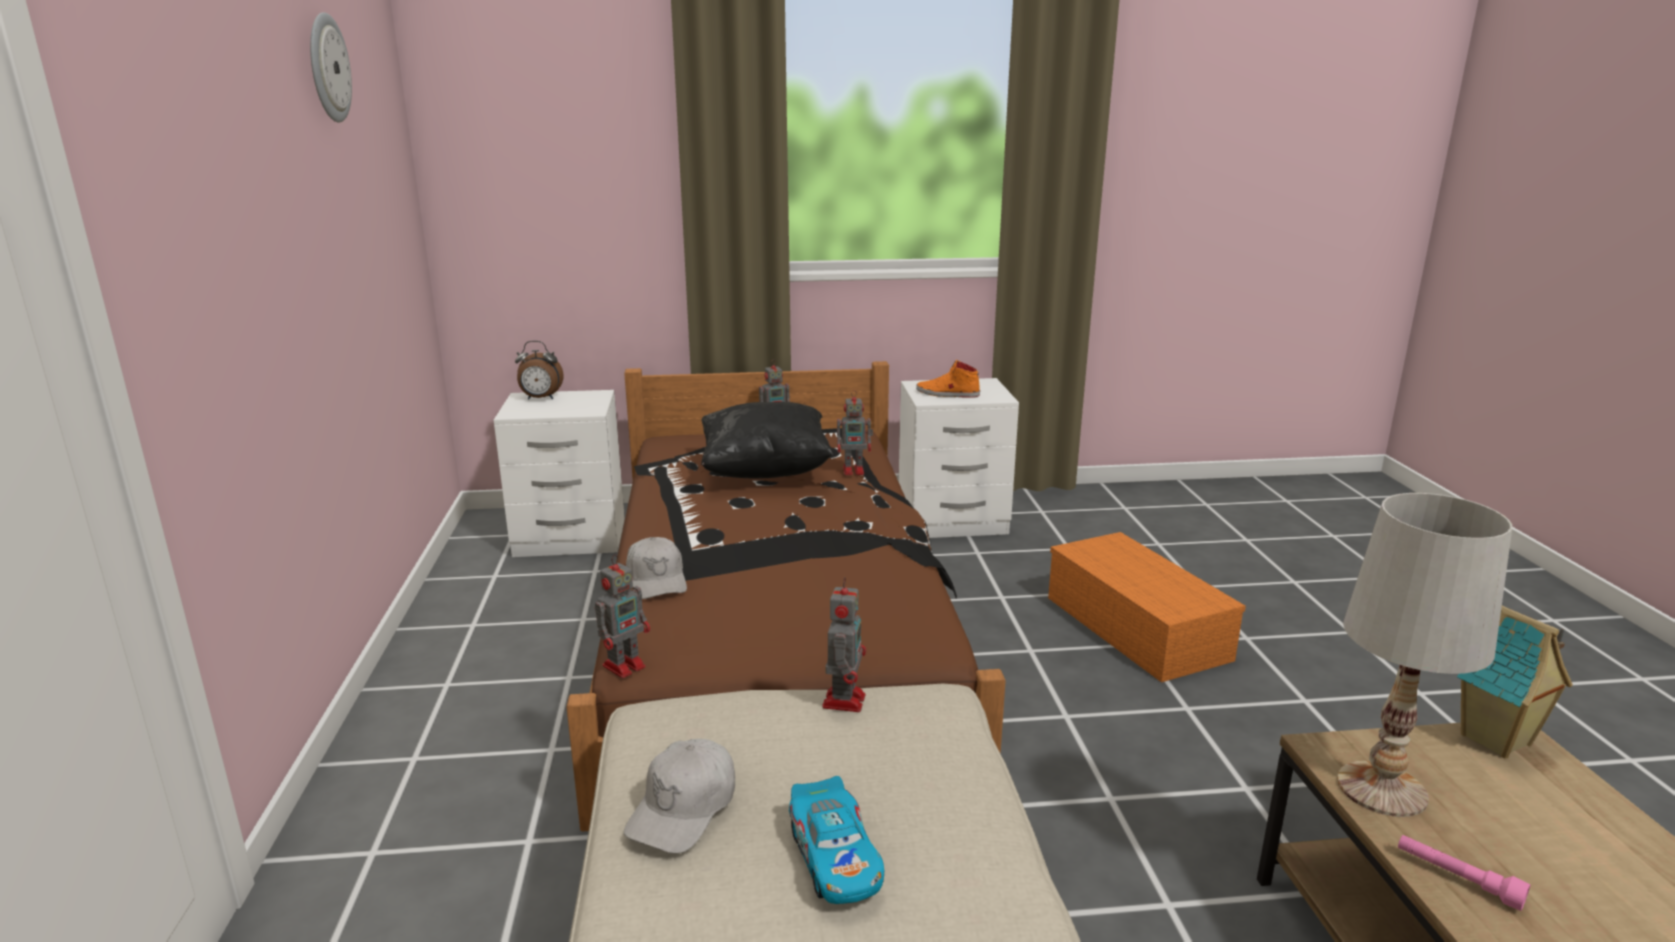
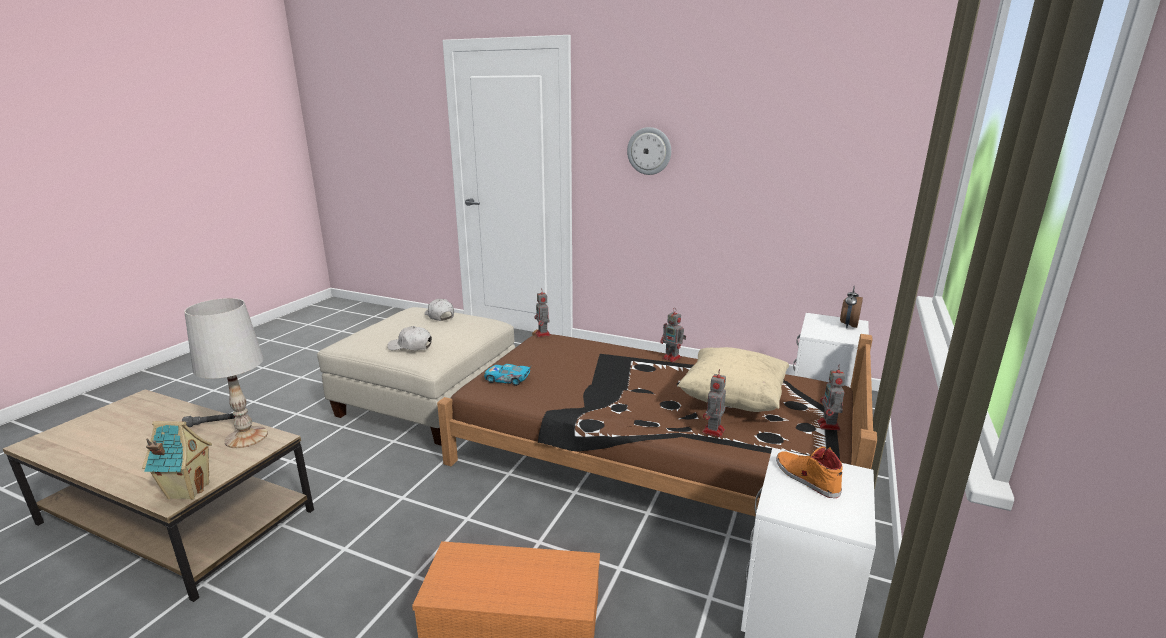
camera: 120 degrees right, 0 degrees up
wall clock [310,12,352,123] -> wall clock moved to [627,127,671,175]
white cap [626,537,687,599] -> white cap moved to [387,326,432,350]
black pillow [701,402,834,479] -> beige pillow [677,347,790,412]
toy car [789,776,884,904] -> toy car moved to [484,364,532,386]
toy robot [822,577,866,712] -> toy robot moved to [660,308,686,362]
orange shoe [916,360,980,398] -> orange shoe turned 75 degrees counterclockwise [776,446,843,498]
pink flashlight [1398,835,1530,911] -> grey flashlight [182,413,235,427]

